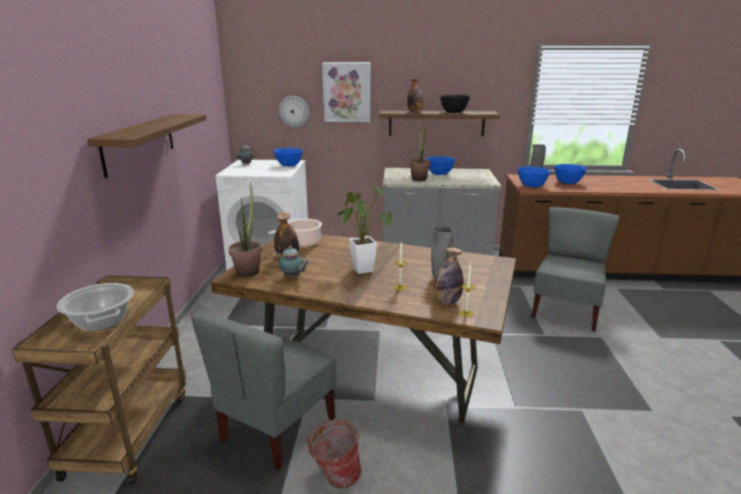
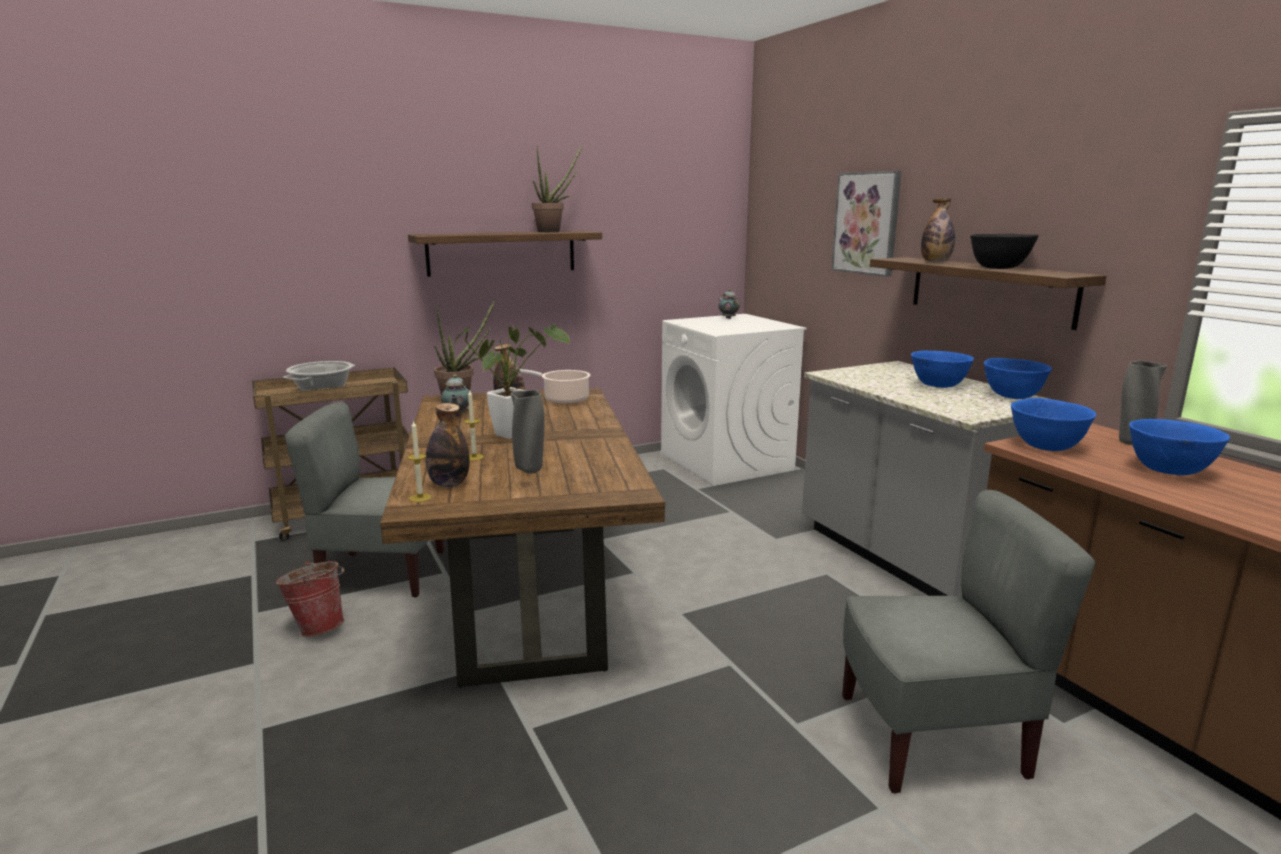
camera: 60 degrees right, 5 degrees down
blue bowl [274,148,303,167] -> blue bowl moved to [984,358,1052,399]
wall clock [279,96,309,127] -> none
potted plant [409,121,431,181] -> potted plant moved to [532,146,582,232]

